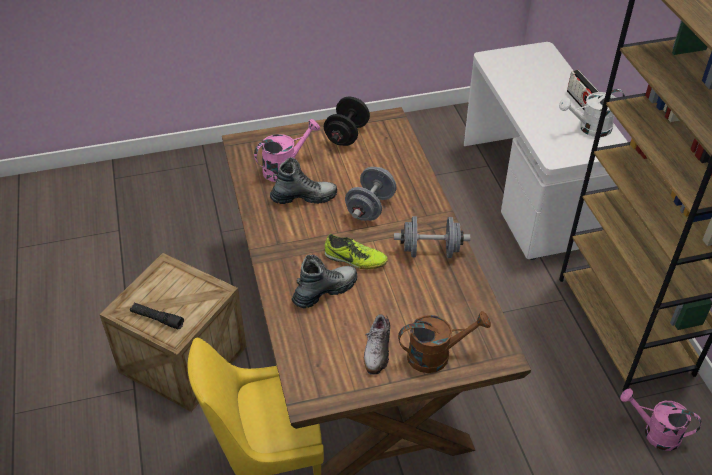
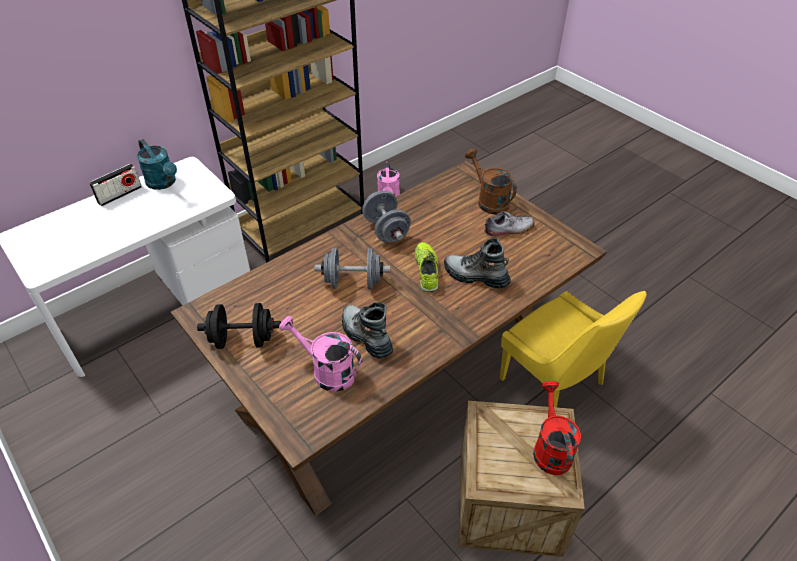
camera: 115 degrees left, 0 degrees up
black flashlight [130,303,184,329] -> red watering can [533,381,581,475]
white watering can [559,89,625,137] -> turquoise watering can [137,139,177,190]

